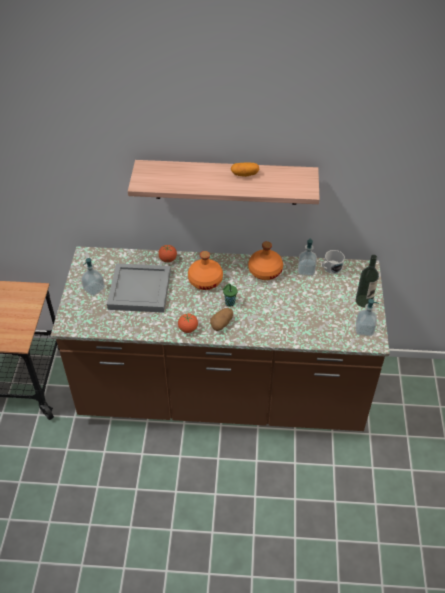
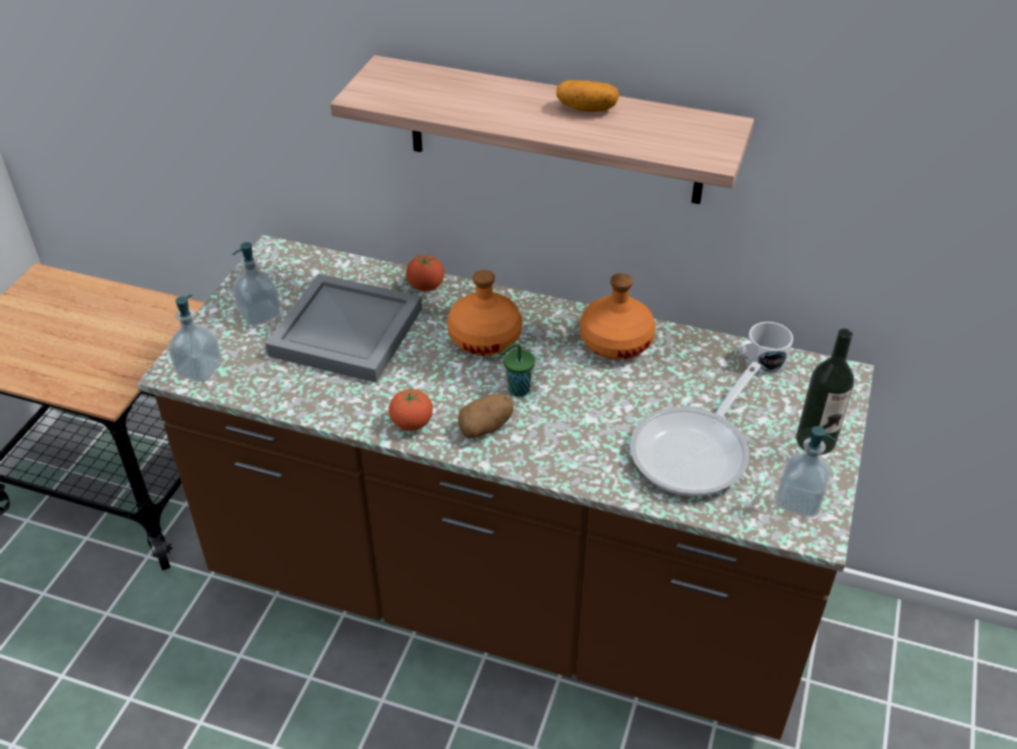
camera: 15 degrees right, 5 degrees down
soap dispenser [298,238,317,276] -> soap dispenser moved to [169,295,222,382]
none -> frying pan [630,362,761,496]

